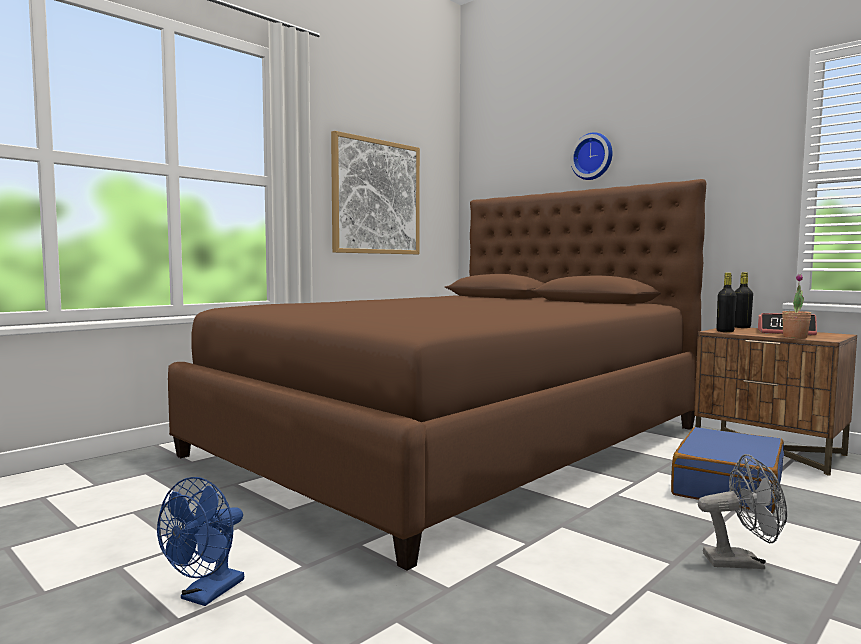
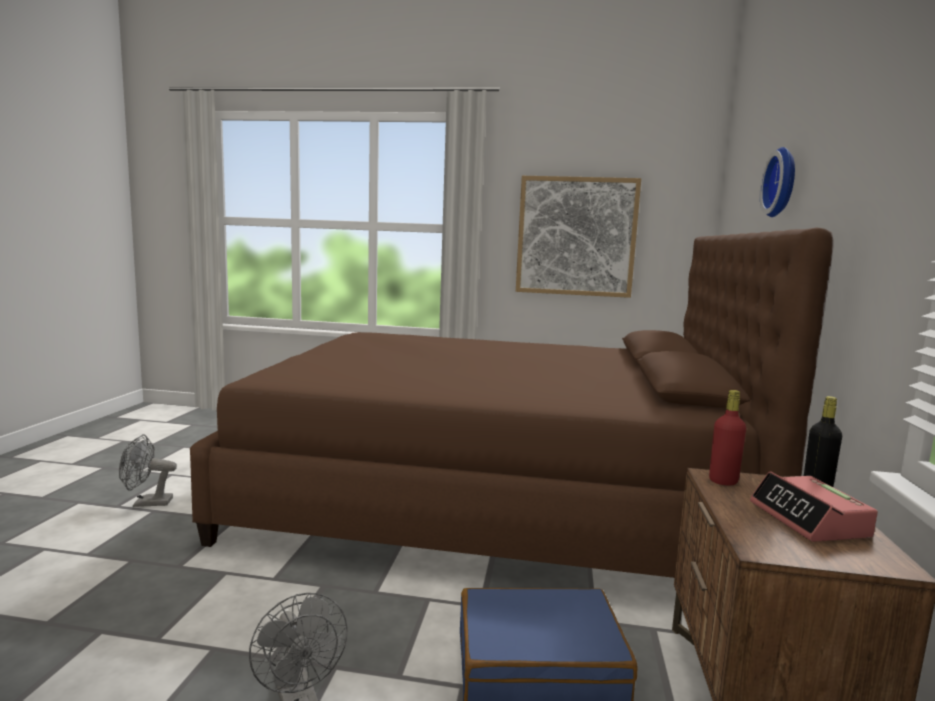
camera: 55 degrees right, 5 degrees up
blue fan [157,477,244,606] -> grey fan [119,434,177,507]
black bottle [717,273,737,332] -> red bottle [709,390,746,486]
potted plant [782,274,811,338] -> none

